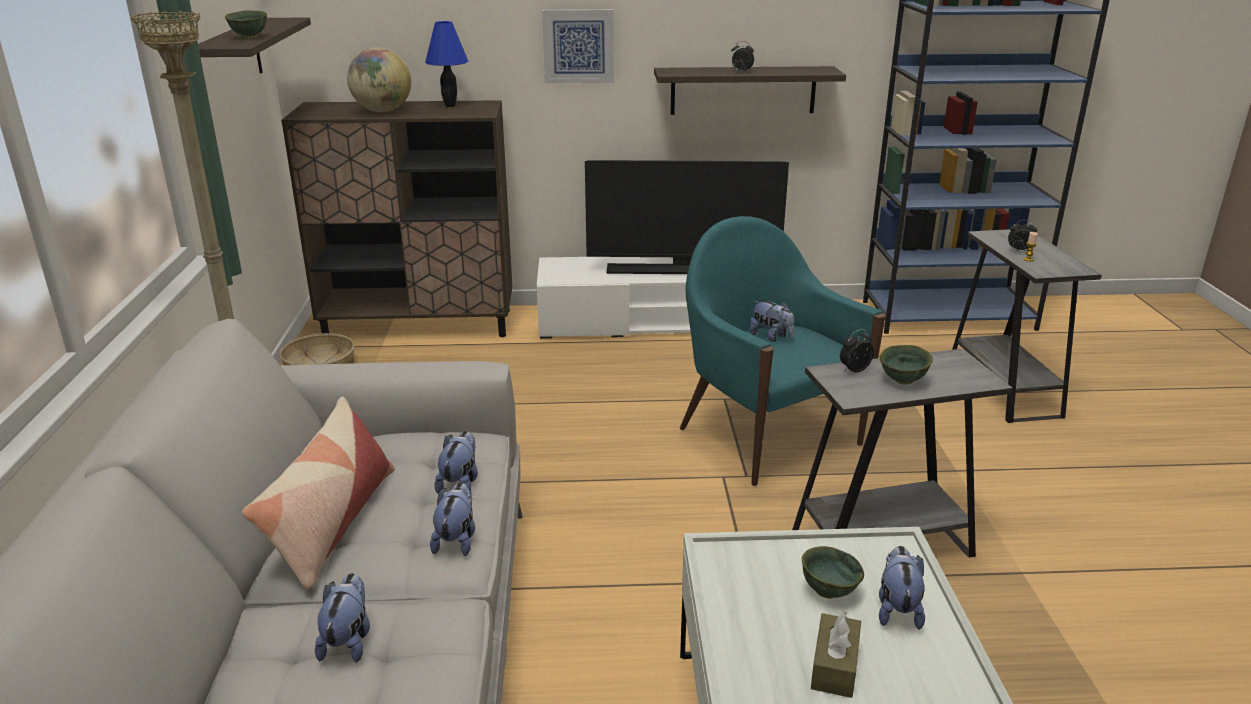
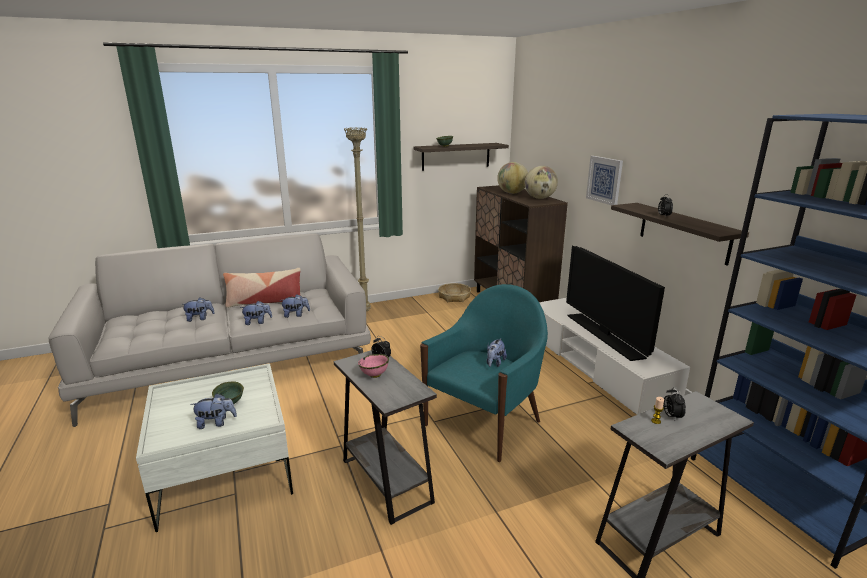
camera: 70 degrees right, 5 degrees down
blue table lamp [425,21,468,107] -> globe [525,166,558,199]
brown tissue box [811,612,861,698] -> none
green bowl [880,345,933,384] -> pink bowl [358,354,389,378]

